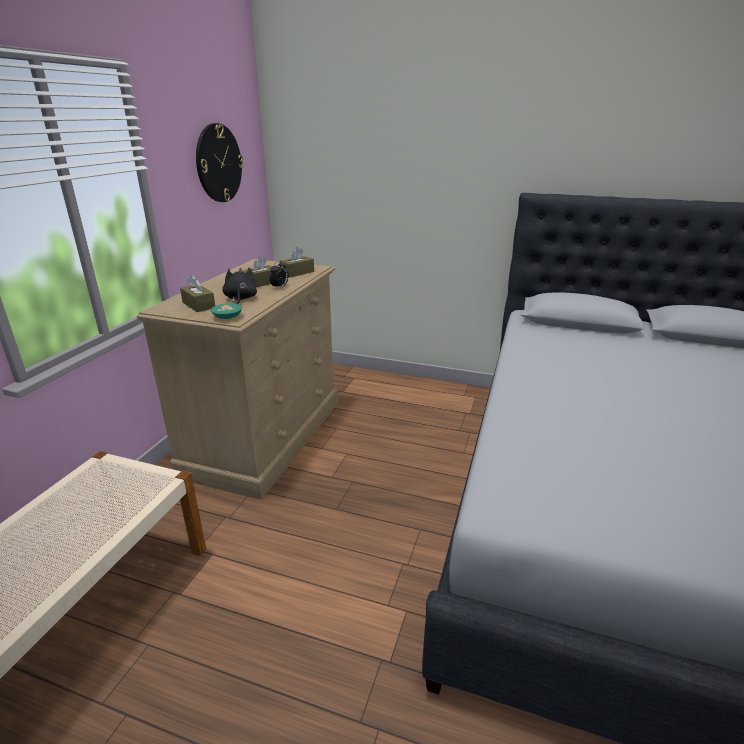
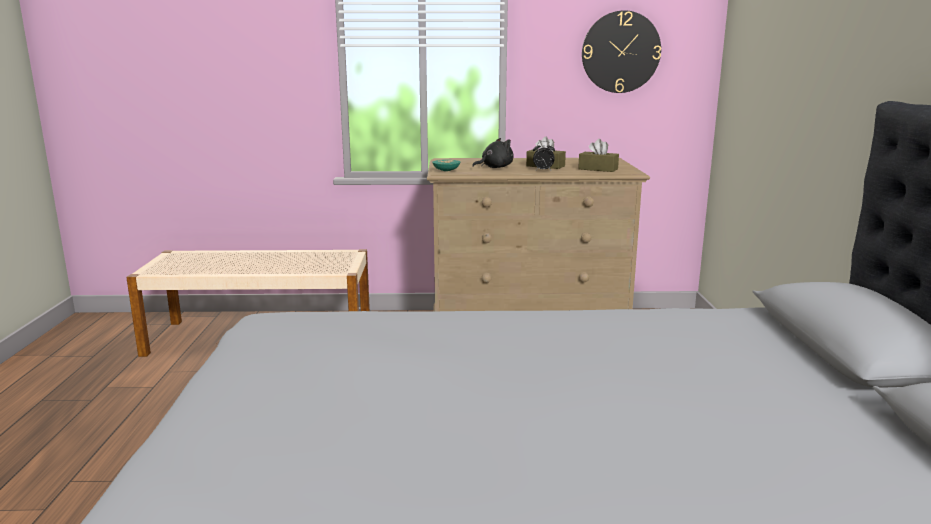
camera: 70 degrees right, 10 degrees down
brown tissue box [180,275,215,312] -> none

